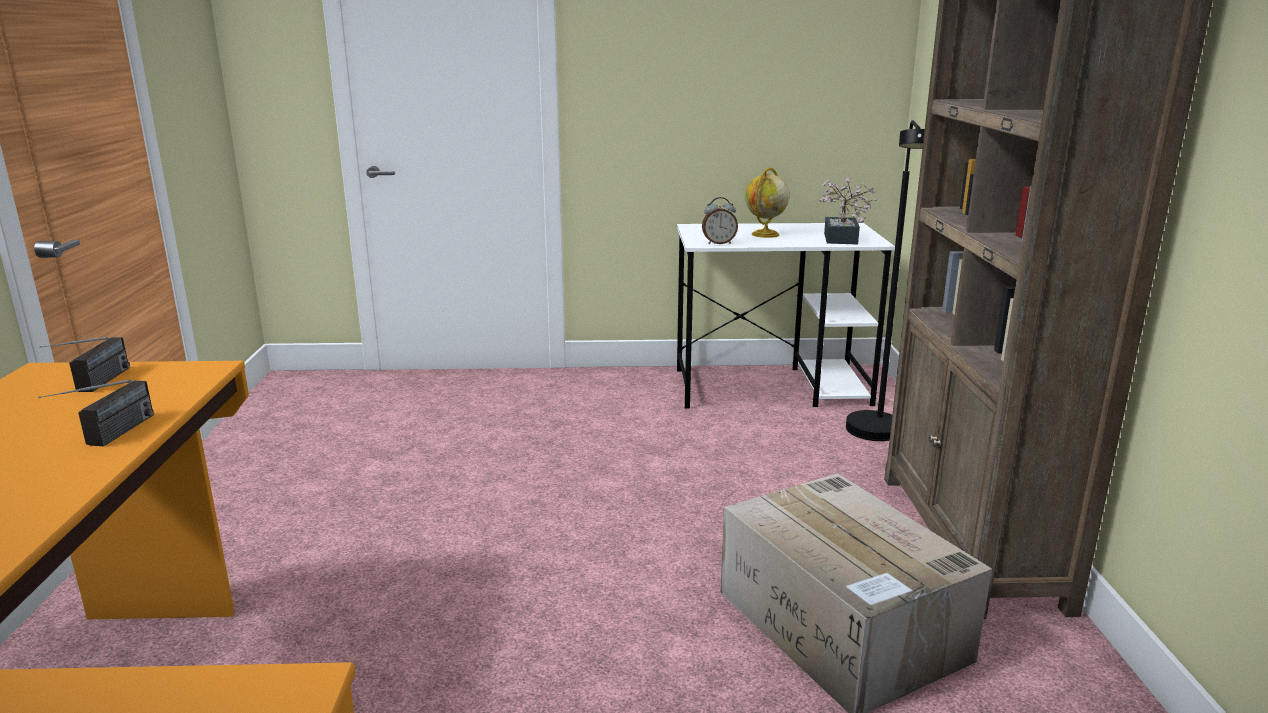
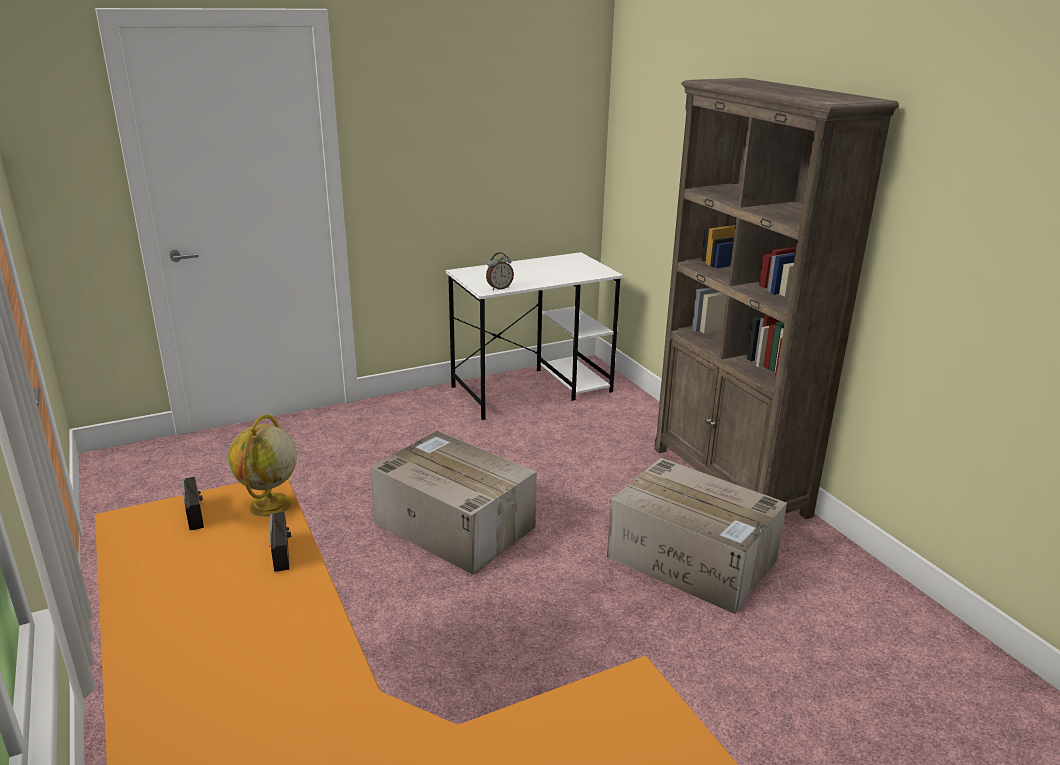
camera: 25 degrees left, 5 degrees up
globe [745,168,789,238] -> globe moved to [228,414,297,517]
potted plant [819,177,877,245] -> none
black floor lamp [846,120,925,441] -> none
none -> cardboard box [370,431,537,575]

